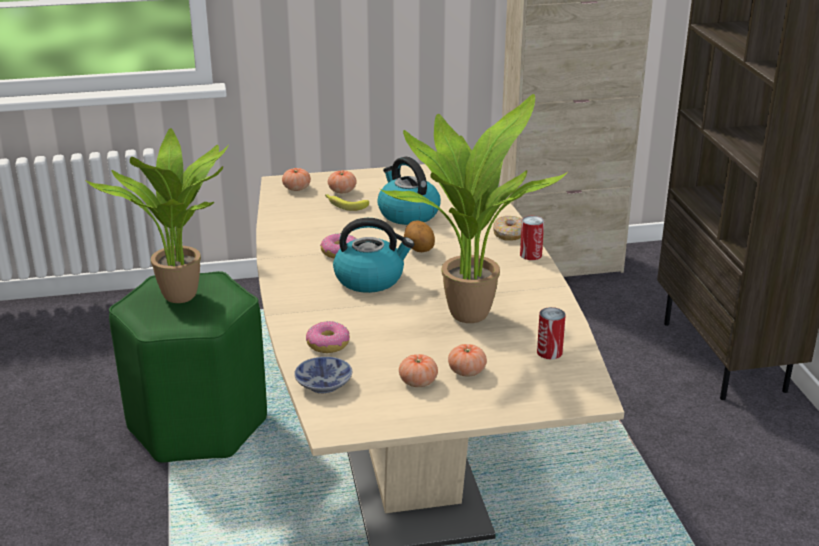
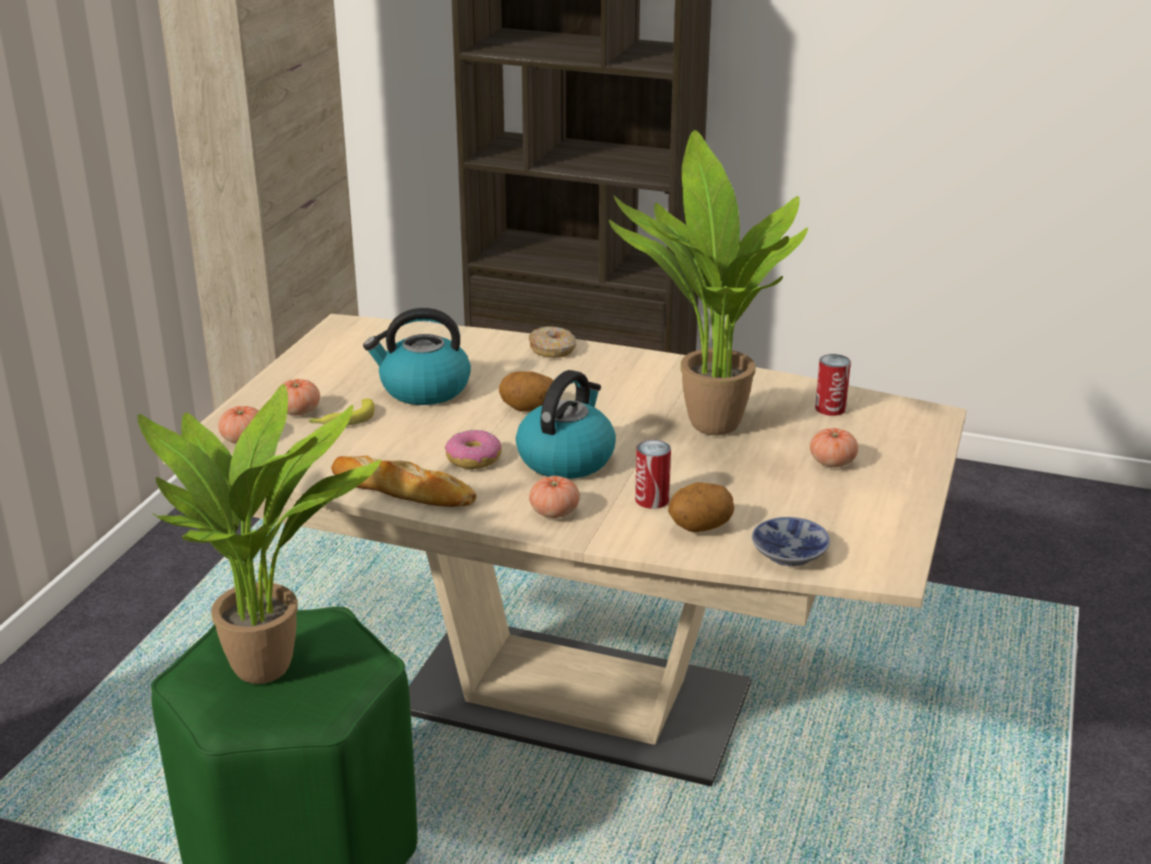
camera: 60 degrees left, 0 degrees up
donut [306,321,350,353] -> potato [668,482,734,532]
tomato [399,354,438,387] -> tomato moved to [529,476,580,518]
can [520,216,544,260] -> can moved to [635,440,671,509]
none -> bread [331,455,477,507]

